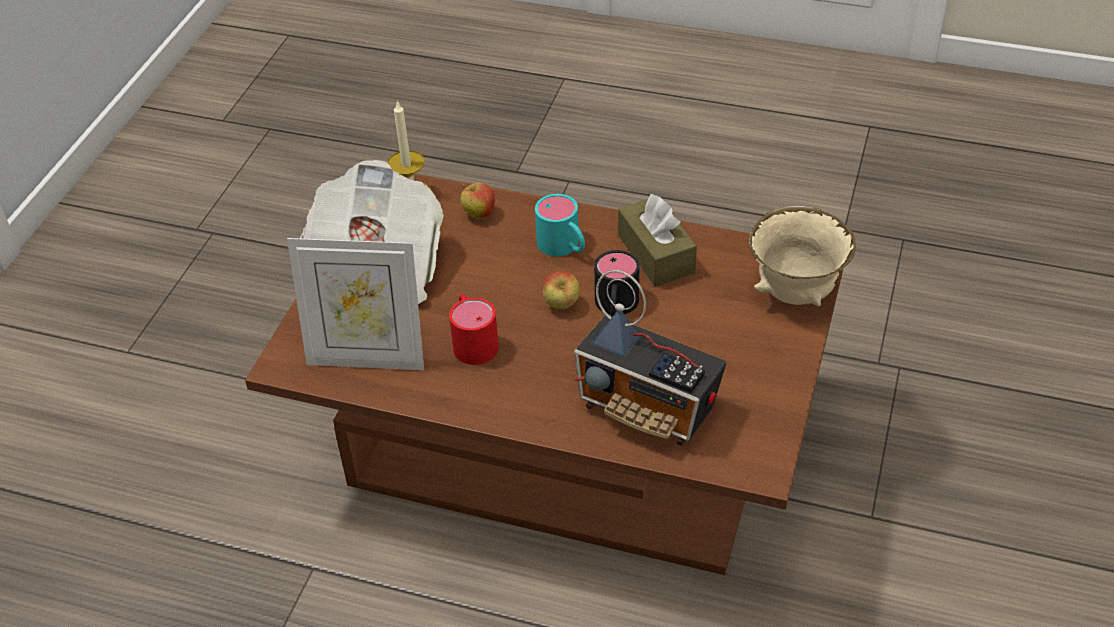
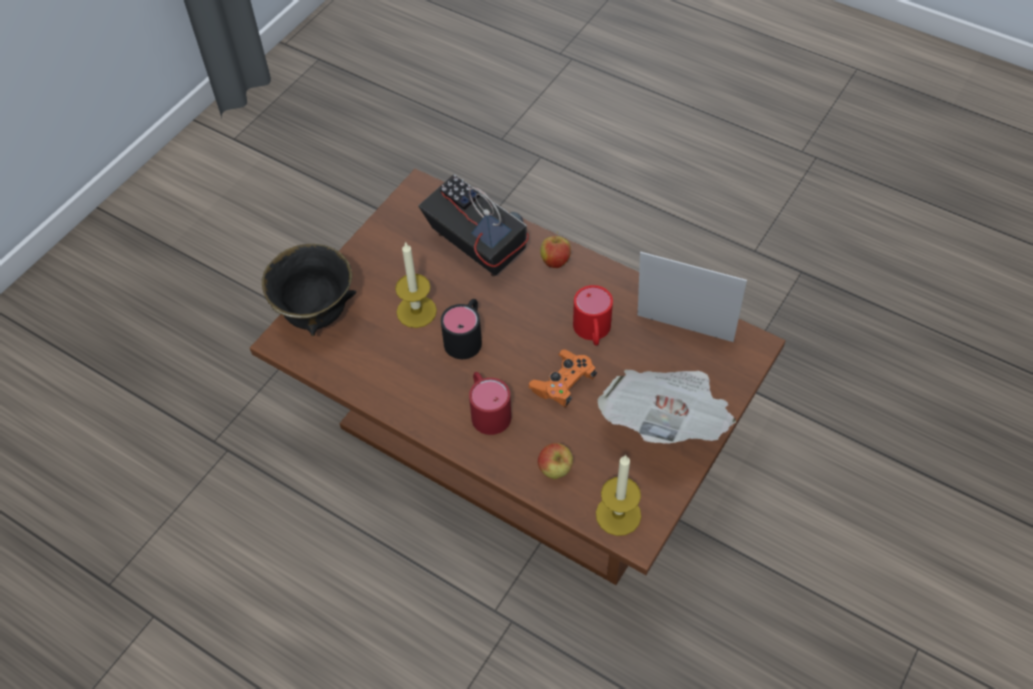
camera: 165 degrees left, 10 degrees up
turquoise mug [535,194,585,256] -> red mug [469,372,511,435]
apple [543,271,580,309] -> apple moved to [540,232,571,268]
brown tissue box [618,194,697,287] -> none
beige bowl [749,206,856,306] -> black bowl [262,244,356,336]
none -> candle [395,241,437,328]
none -> orange game controller [529,350,597,408]

